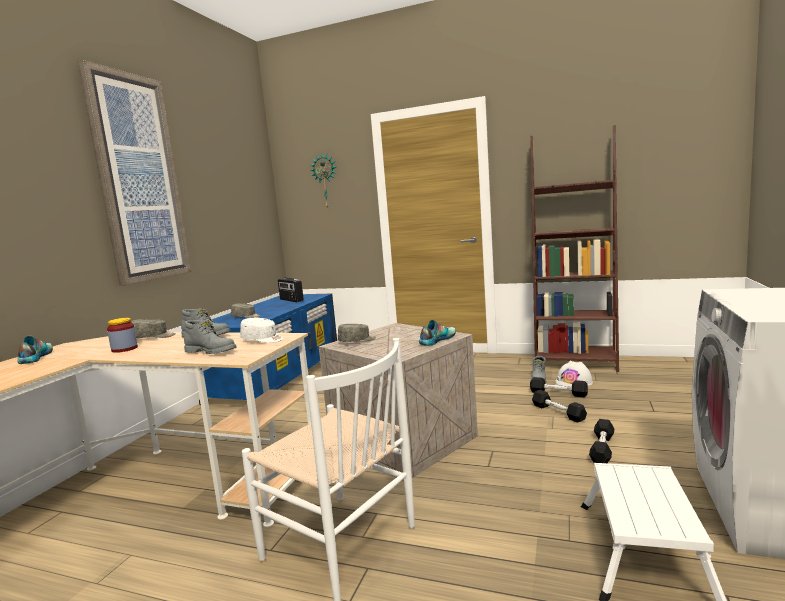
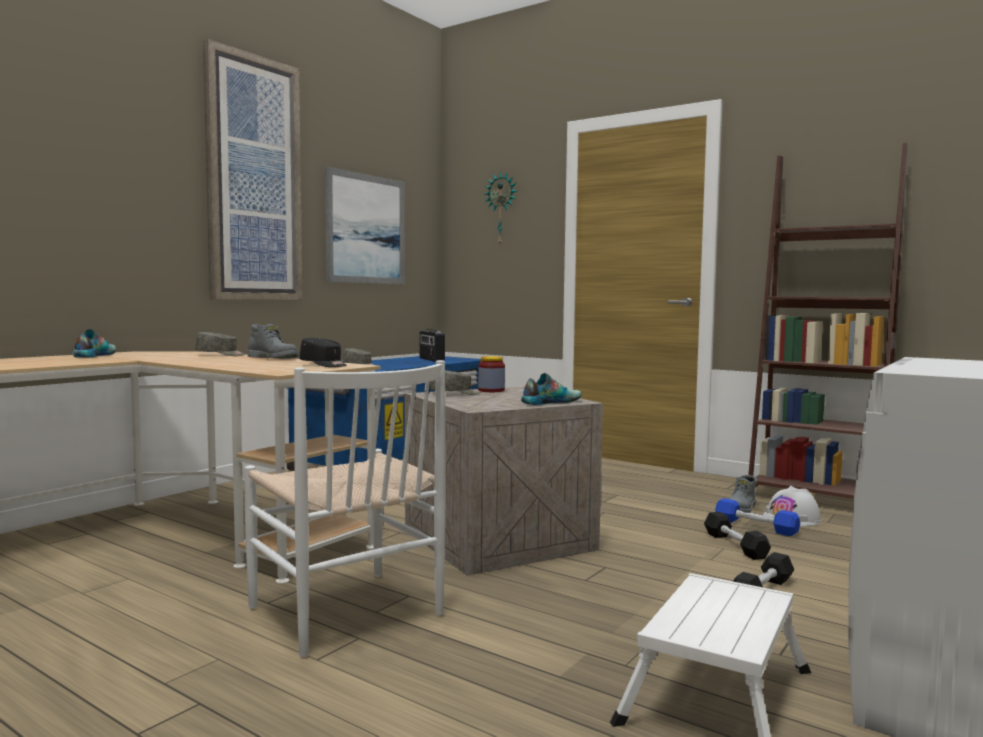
camera: 15 degrees right, 5 degrees down
jar [107,318,138,353] -> jar moved to [478,356,505,392]
grey boot [184,320,237,354] -> none
white cap [240,318,284,343] -> black cap [300,338,347,367]
black dumbbell [530,377,588,397] -> blue dumbbell [715,498,800,536]
none -> picture [325,167,405,284]

